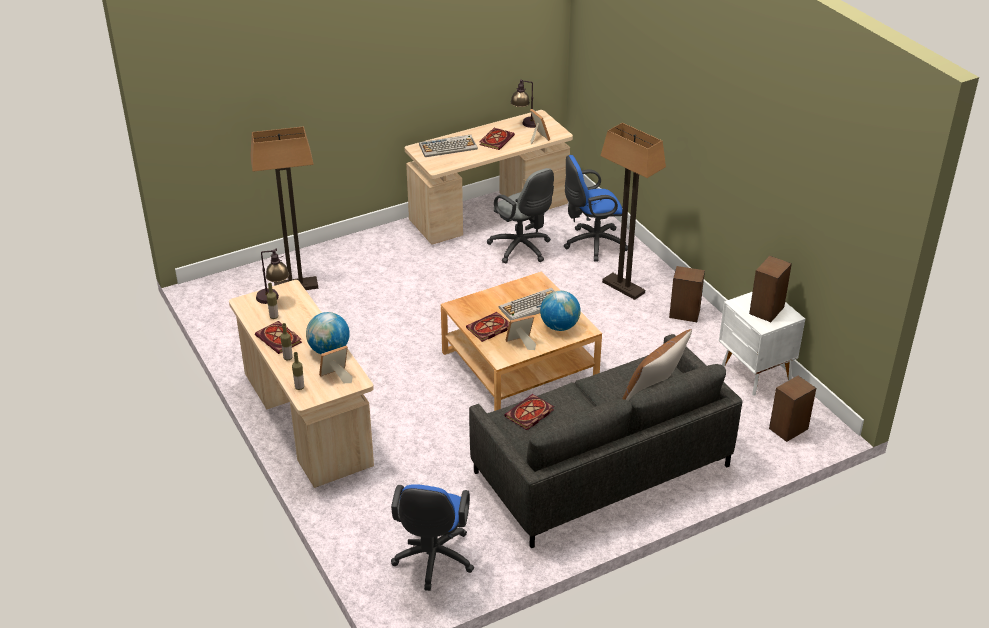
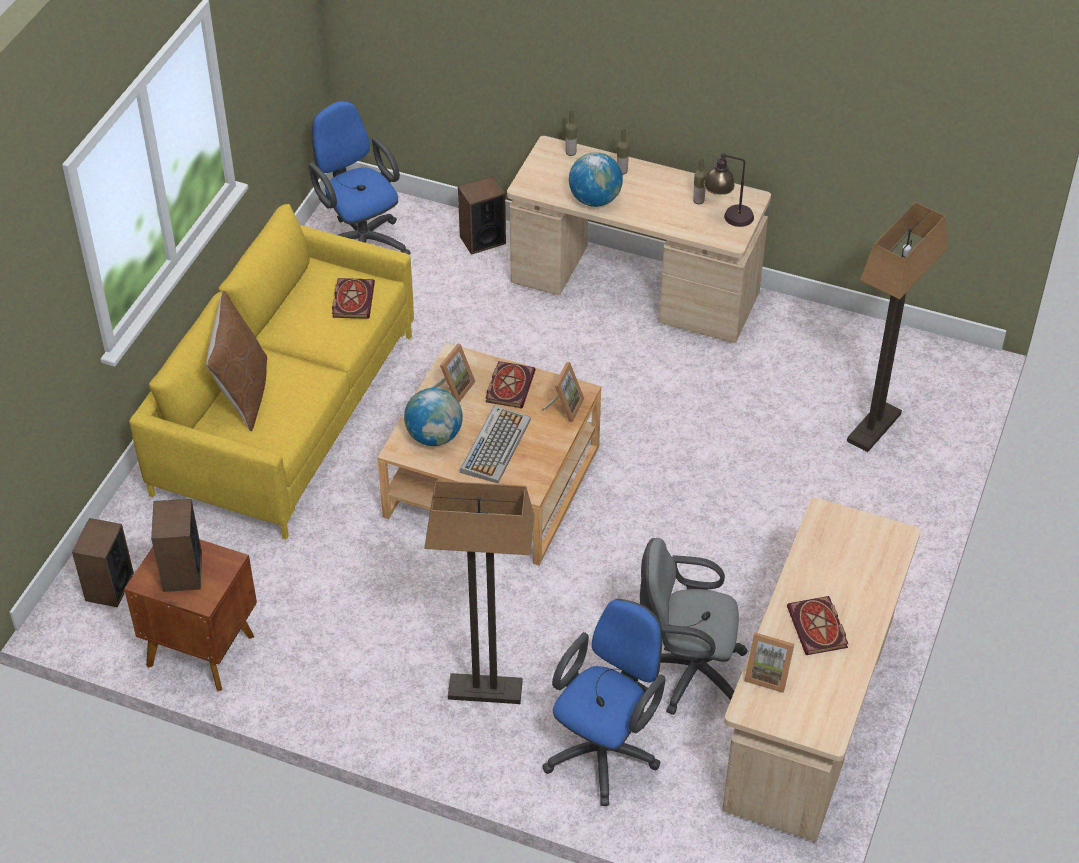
camera: 140 degrees right, 10 degrees up
book [255,321,302,354] -> none
picture frame [319,345,353,383] -> picture frame moved to [542,362,584,422]
keyboard [419,135,478,157] -> none
grey sofa [469,334,743,548] -> yellow sofa [129,204,414,539]
table lamp [511,80,536,128] -> none
speaker [669,266,705,322] -> speaker moved to [458,176,506,255]
white nightstand [719,292,805,396] -> brown nightstand [124,539,257,691]

